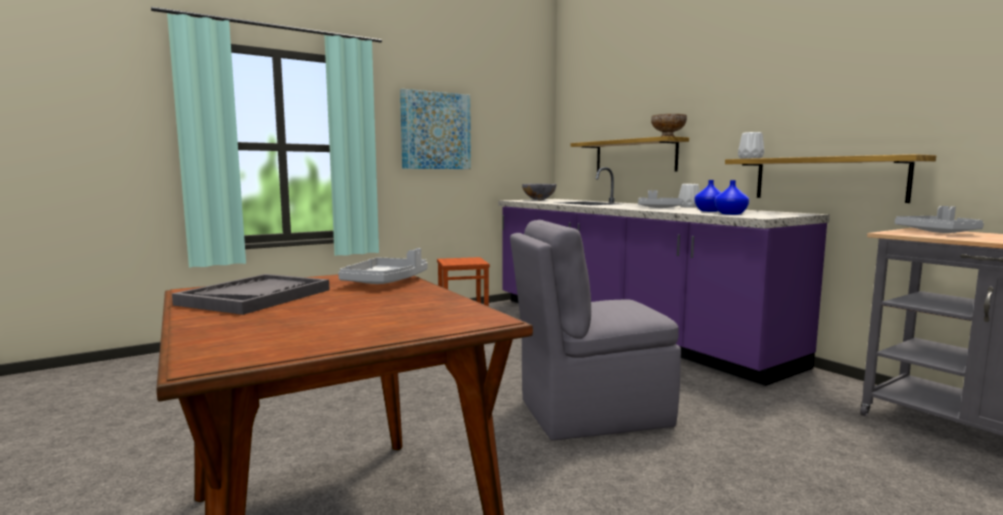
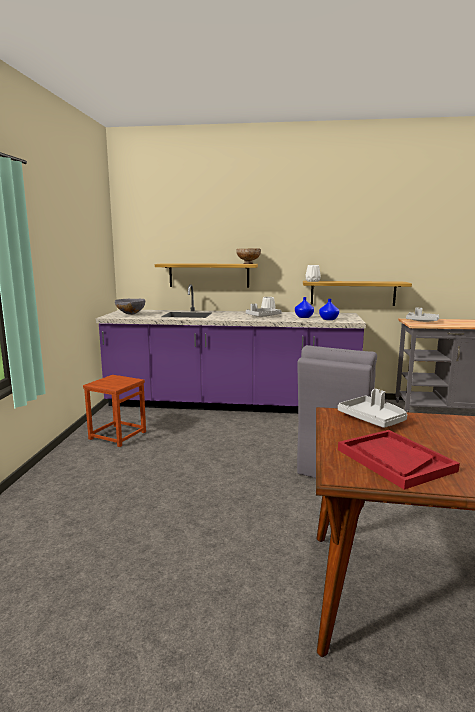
camera: 50 degrees left, 5 degrees up
grey tray [172,274,330,315] -> red tray [338,430,460,490]
picture [400,89,471,169] -> none

